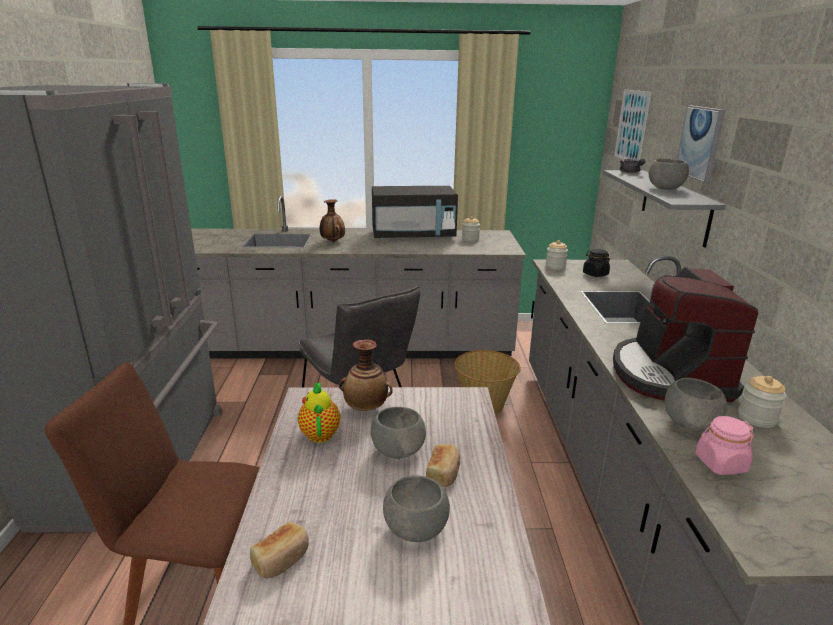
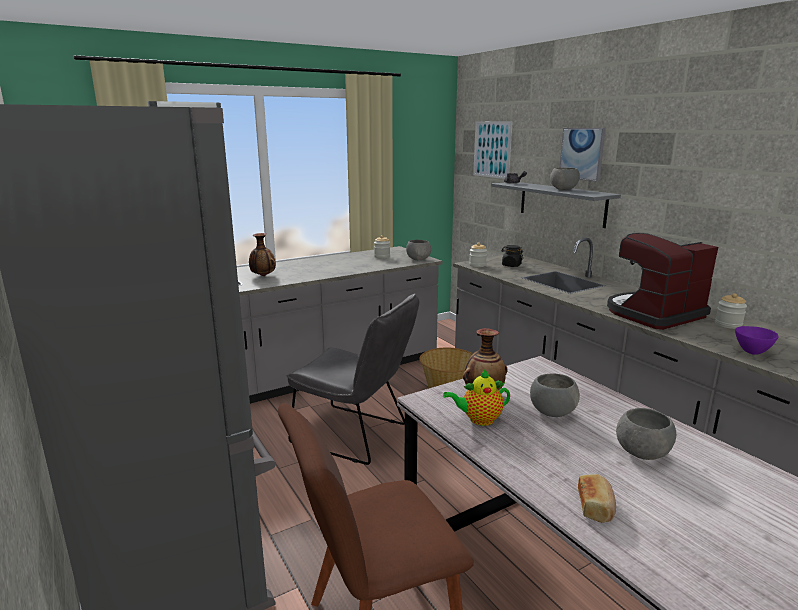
camera: 30 degrees left, 5 degrees down
teapot [298,383,340,443] -> teapot turned 60 degrees counterclockwise [443,370,510,426]
black microwave [372,186,458,240] -> none
bread [426,444,460,487] -> none
coffee machine [613,267,758,402] -> coffee machine turned 90 degrees clockwise [607,233,718,330]
grey bowl [665,378,727,431] -> grey bowl moved to [406,240,431,260]
pink jar [695,416,754,475] -> purple bowl [735,326,779,355]

